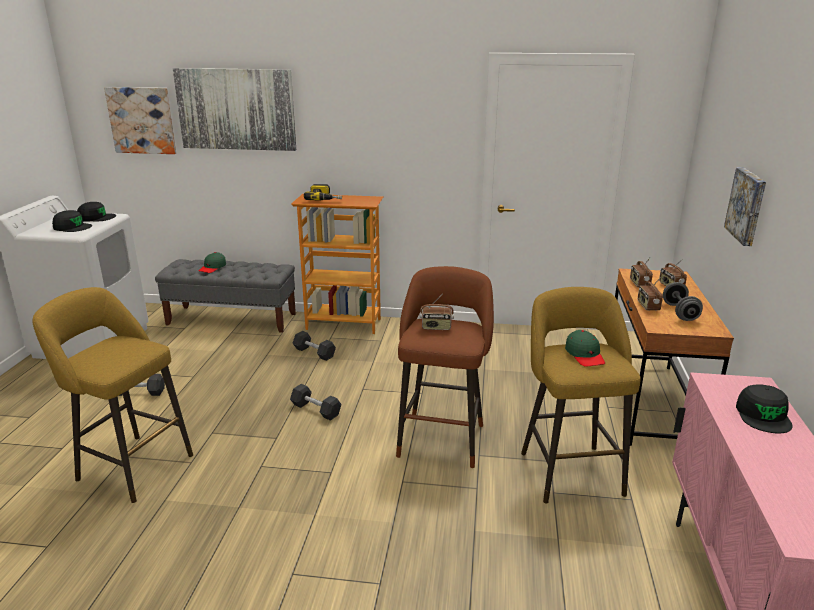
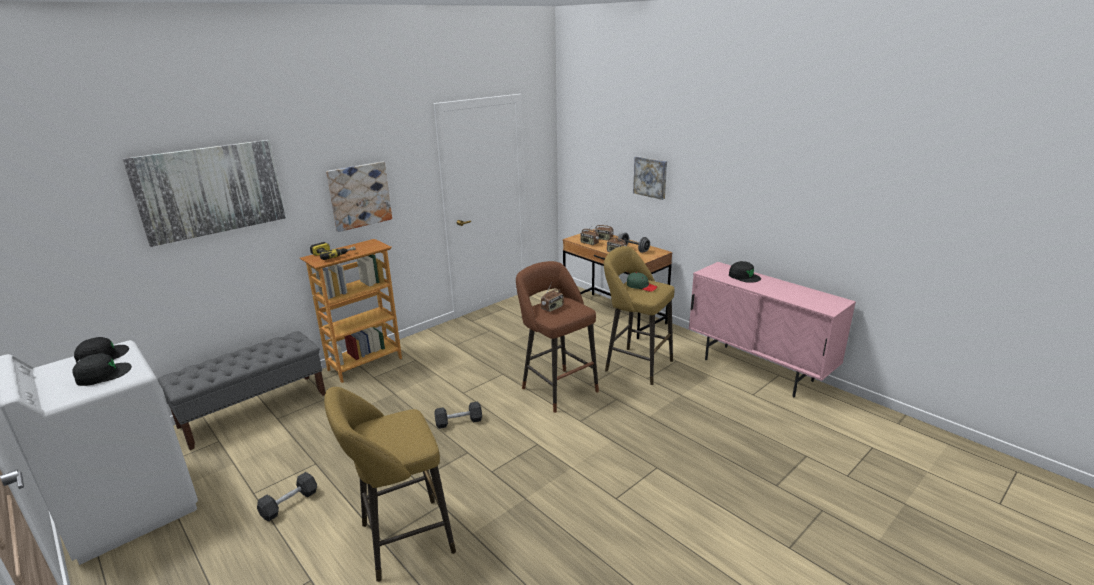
camera: 50 degrees left, 0 degrees up
picture [104,87,176,154] -> picture moved to [326,161,392,232]
green cap [199,252,226,273] -> none
black dumbbell [292,331,336,361] -> none

